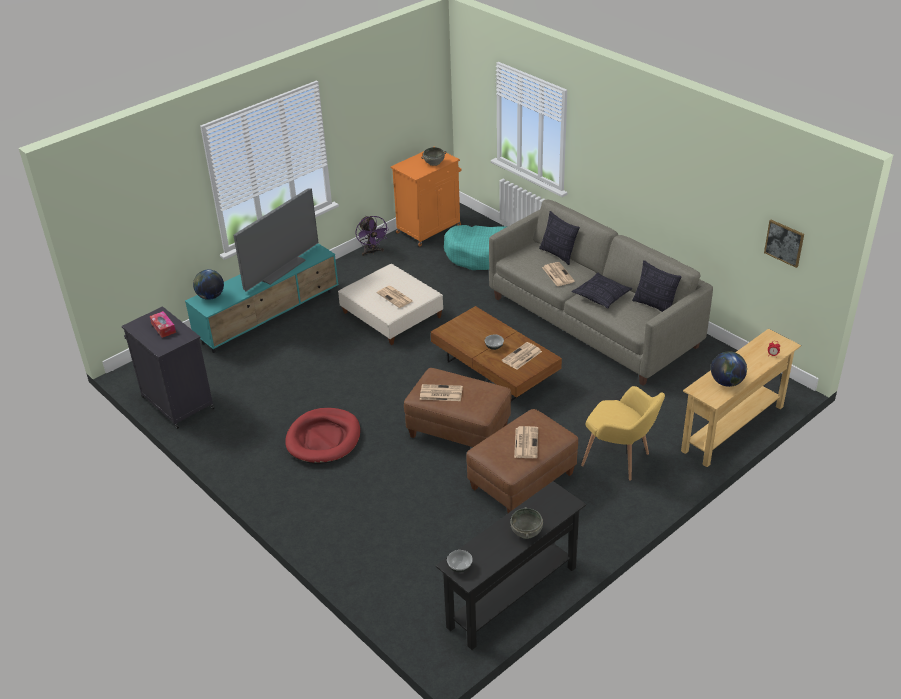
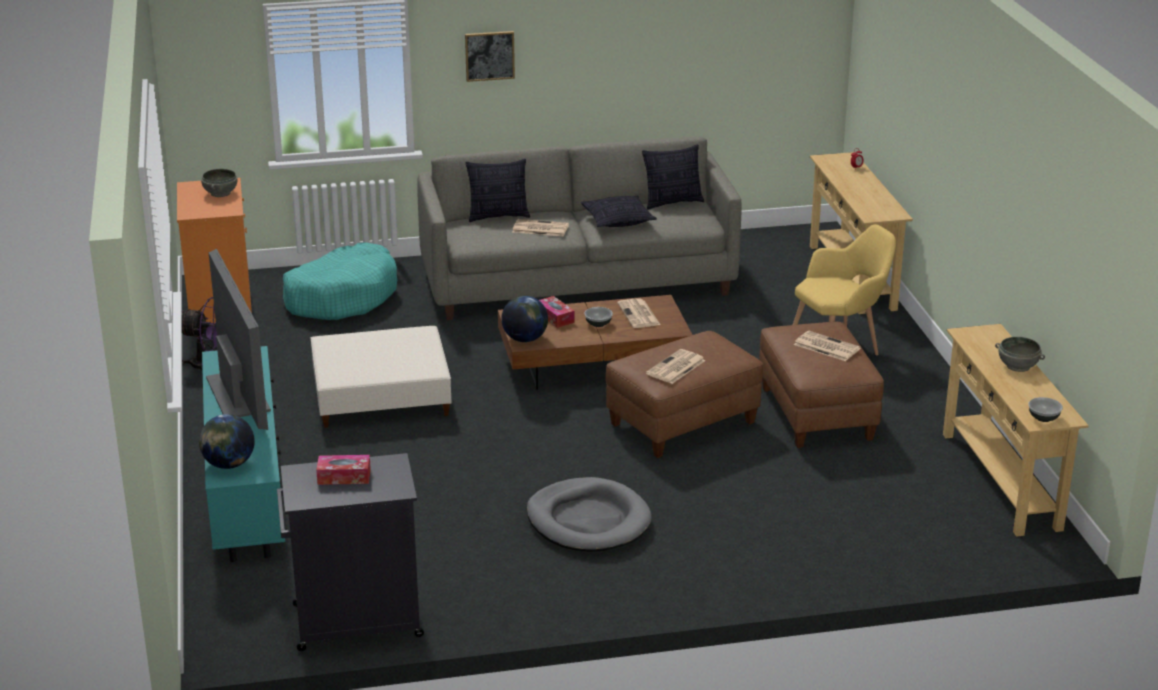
camera: 60 degrees left, 10 degrees down
red dog bed [285,408,361,464] -> grey dog bed [527,477,652,552]
newspaper [377,286,413,308] -> none
black console table [436,481,586,650] -> beige console table [943,324,1089,537]
globe [711,351,747,387] -> globe moved to [501,296,548,342]
picture [764,220,804,268] -> picture moved to [465,31,515,82]
none -> tissue box [539,296,575,328]

